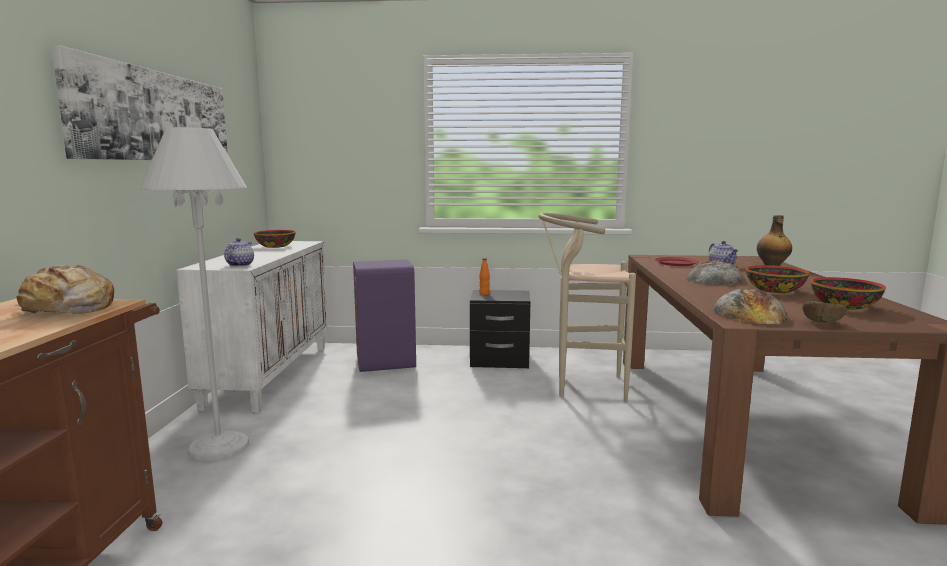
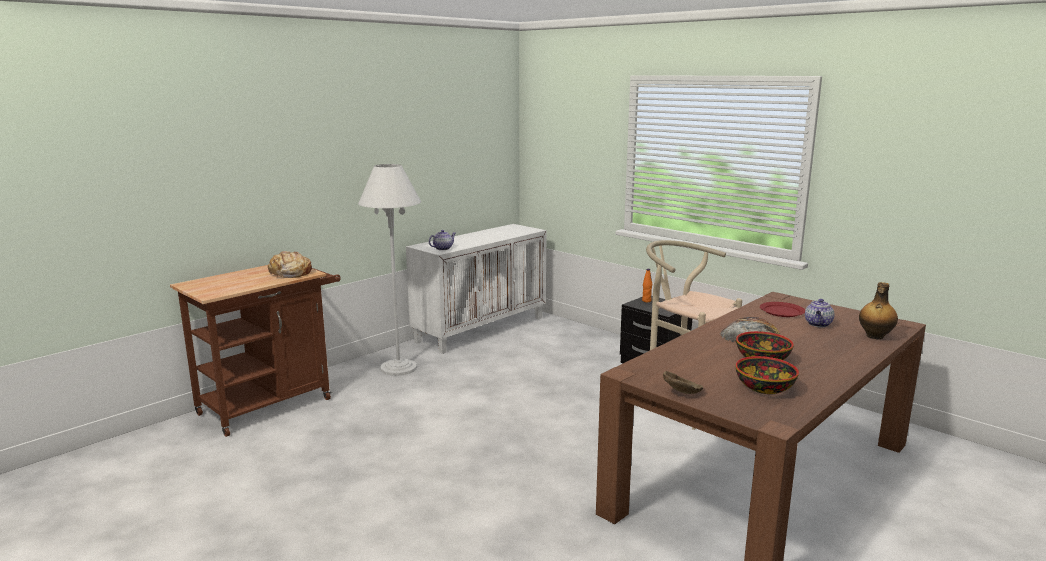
camera: 40 degrees right, 5 degrees up
picture [51,45,228,160] -> none
bowl [254,230,296,248] -> none
purple trash can [353,259,416,372] -> none
bread [713,289,788,325] -> none

